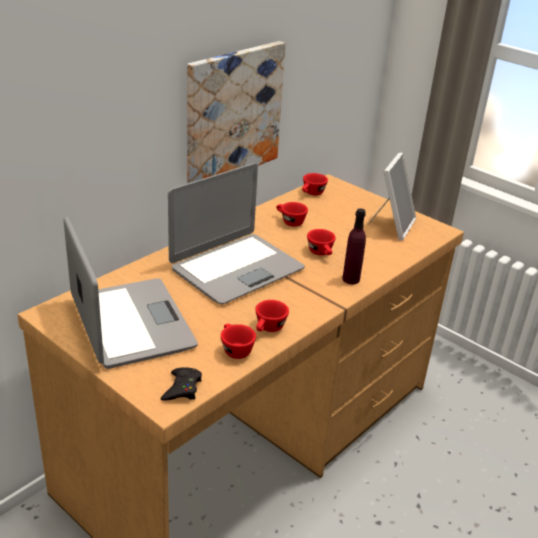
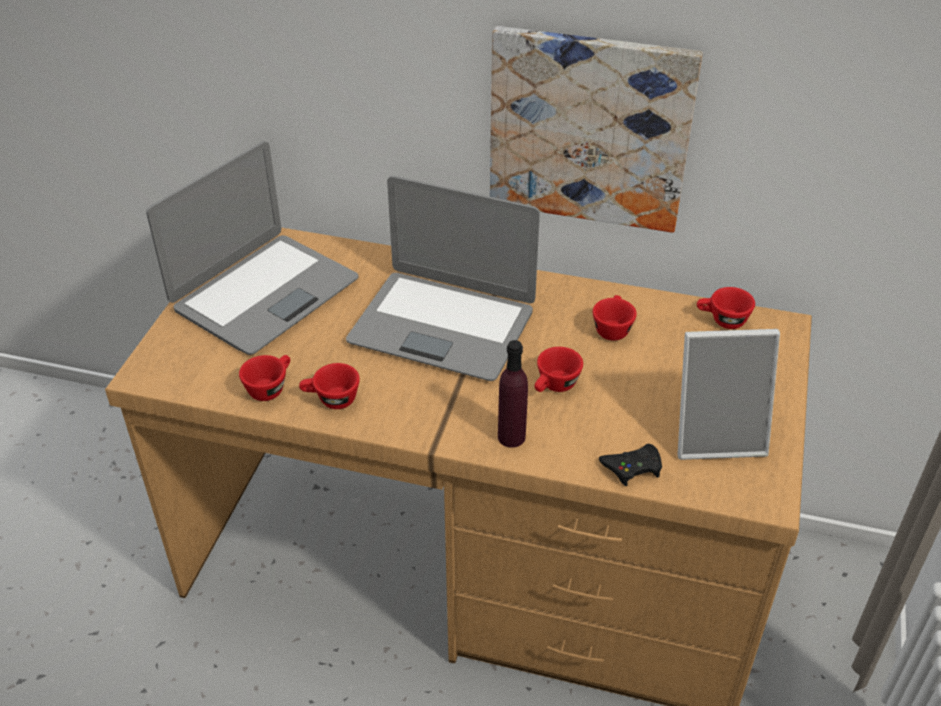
camera: 65 degrees right, 10 degrees up
black game controller [161,367,202,401] -> black game controller moved to [599,444,662,486]

